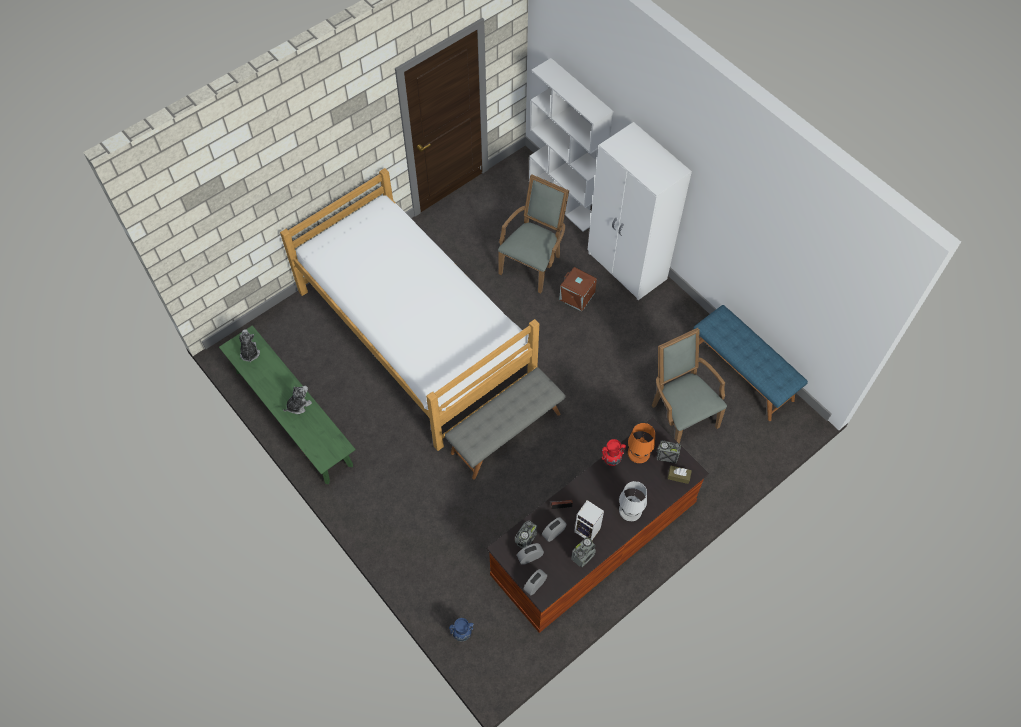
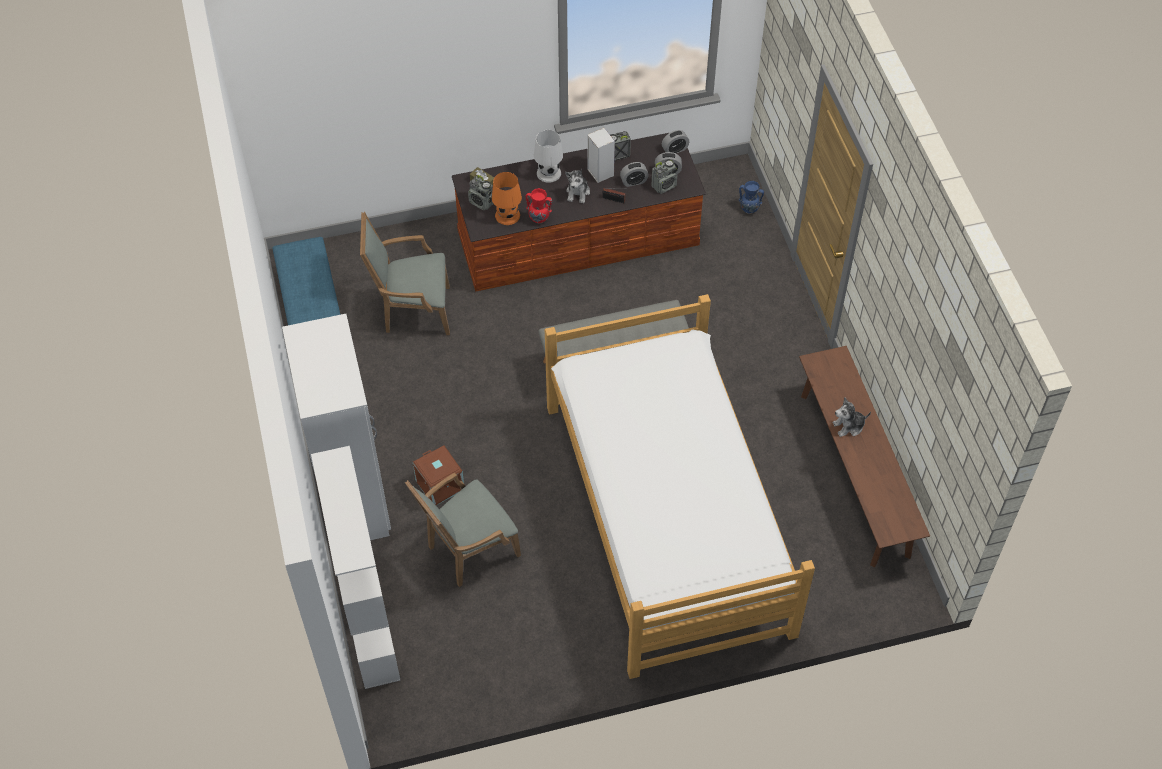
camera: 155 degrees left, 5 degrees down
green bench [219,325,356,484] -> brown bench [799,346,930,567]
plush toy [239,329,260,362] -> plush toy moved to [565,168,590,204]
grey armchair [652,328,727,444] -> grey armchair turned 90 degrees clockwise [360,212,450,335]

